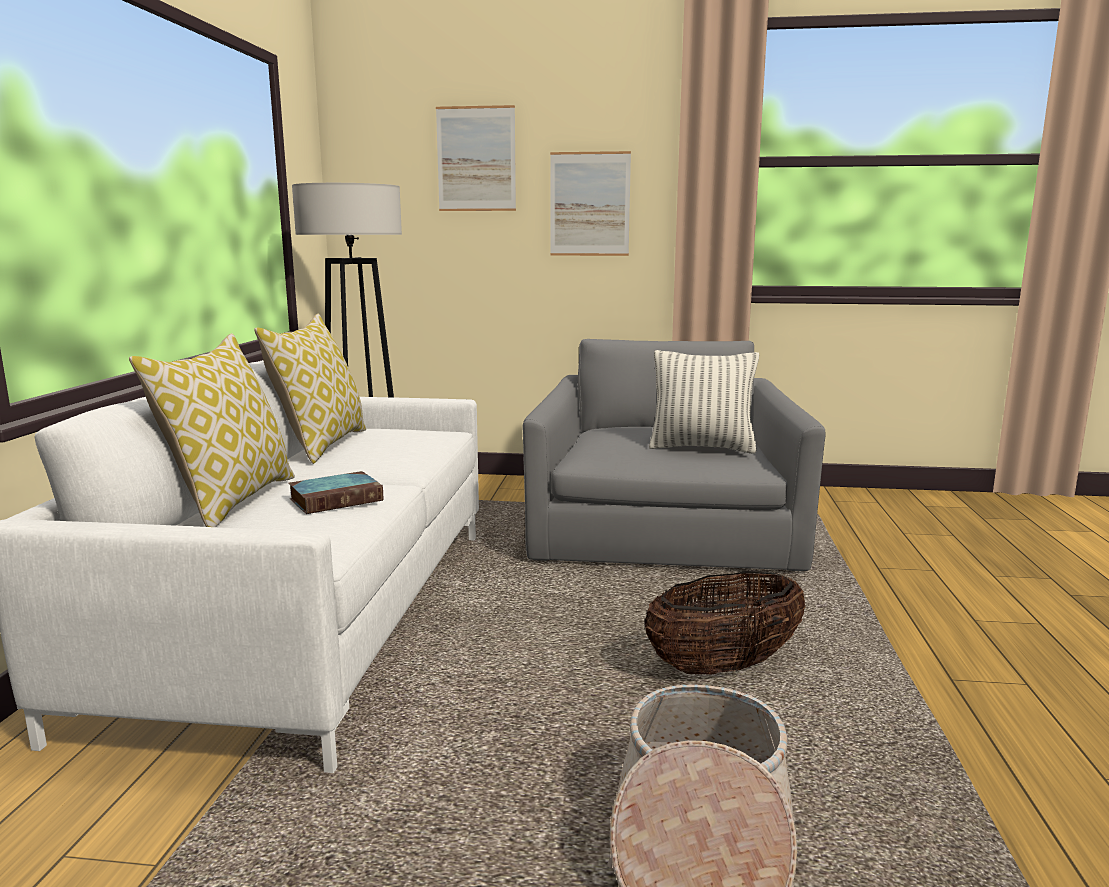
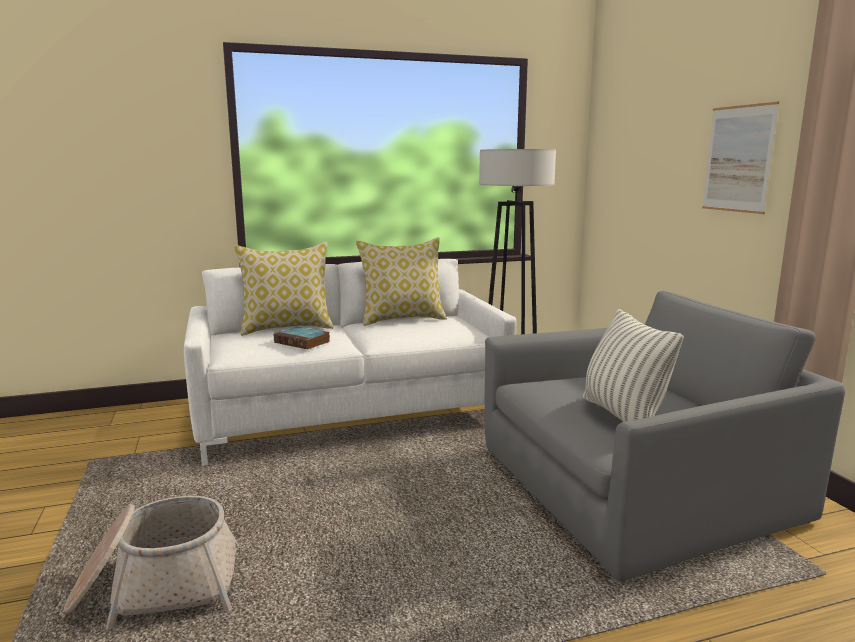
camera: 65 degrees right, 0 degrees up
picture [436,105,516,211] -> none
basket [645,571,806,675] -> none

